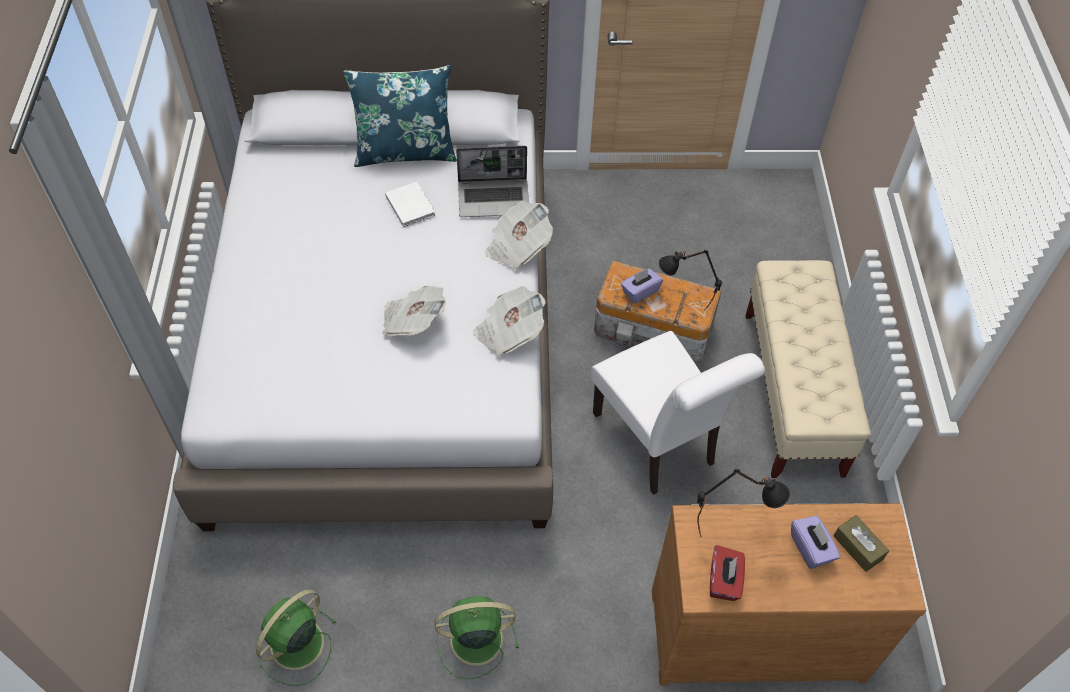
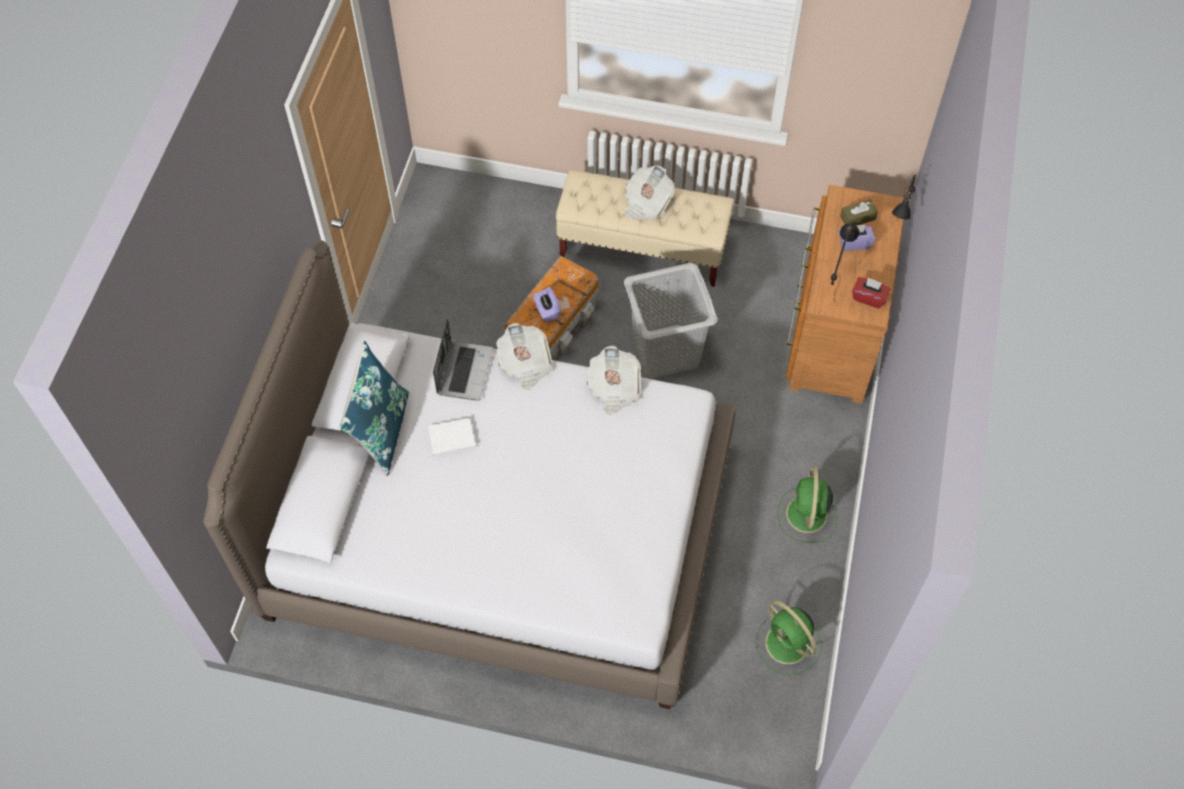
camera: 75 degrees left, 5 degrees up
newspaper [382,286,446,336] -> newspaper moved to [624,165,675,221]
white chair [591,331,765,495] -> grey laundry basket [624,263,718,378]
black table lamp [659,250,722,310] -> black table lamp moved to [892,174,916,220]

